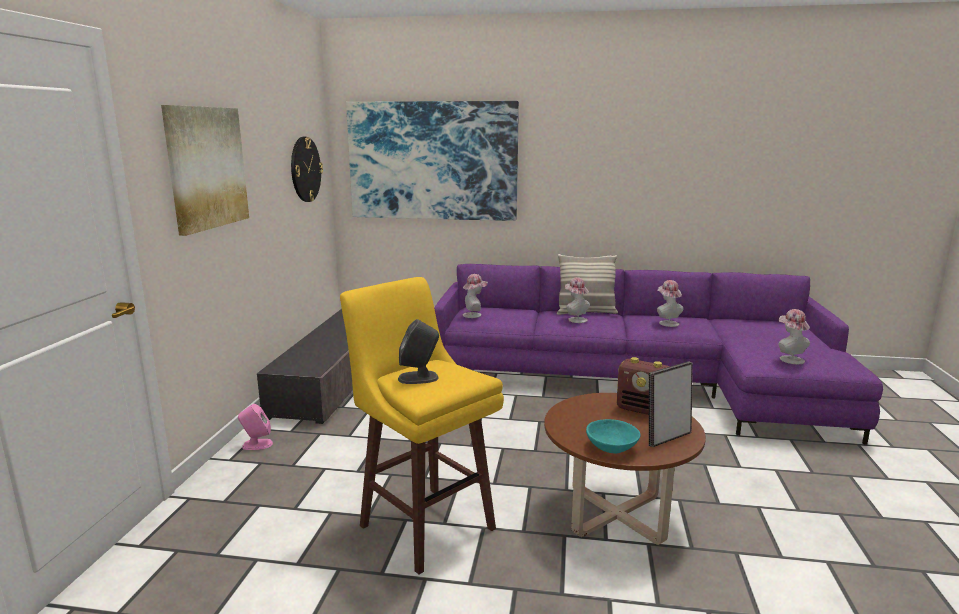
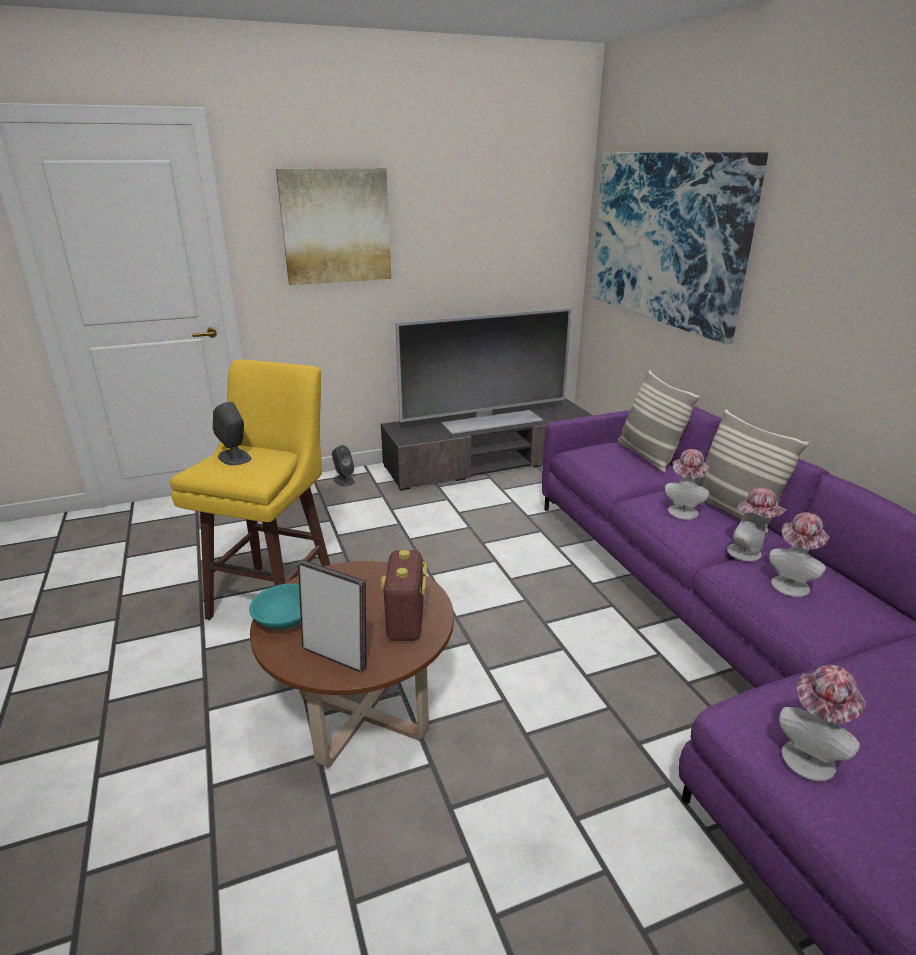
camera: 60 degrees right, 10 degrees up
pink speaker [238,404,273,450] -> grey speaker [332,445,355,486]
wall clock [291,137,323,202] -> none
hat [463,274,488,318] -> hat moved to [727,488,786,562]
none -> television [395,308,572,435]
none -> pillow [617,370,700,473]

